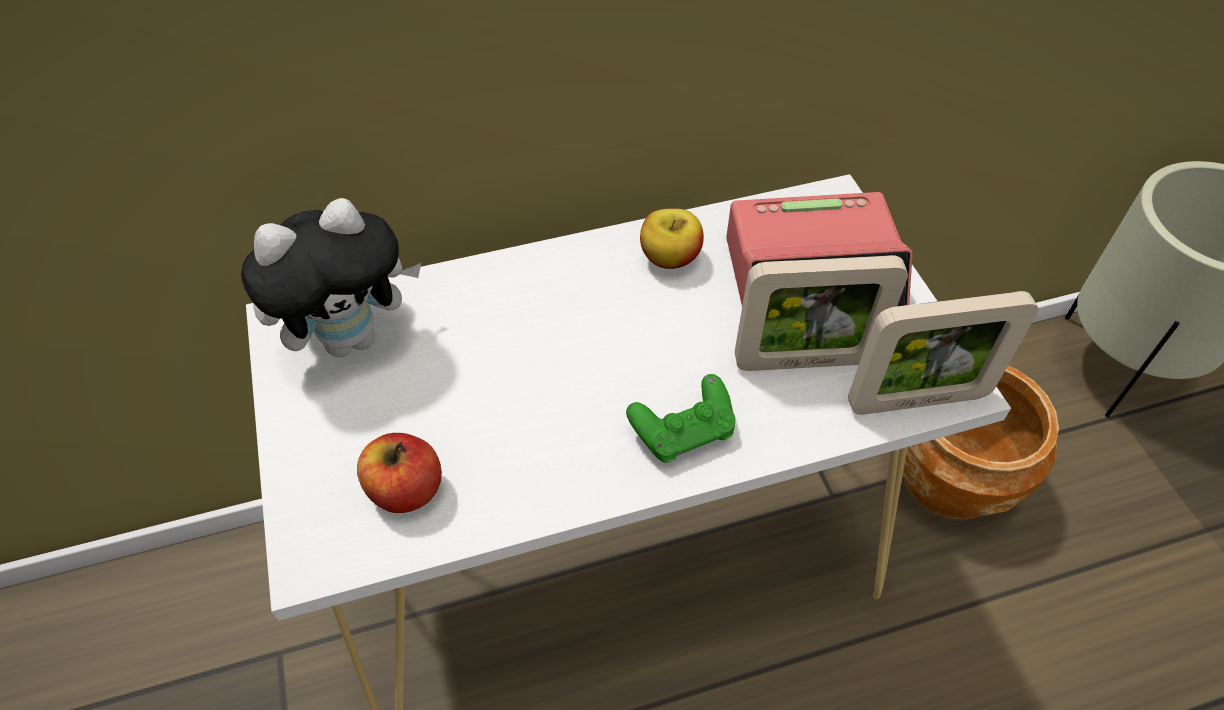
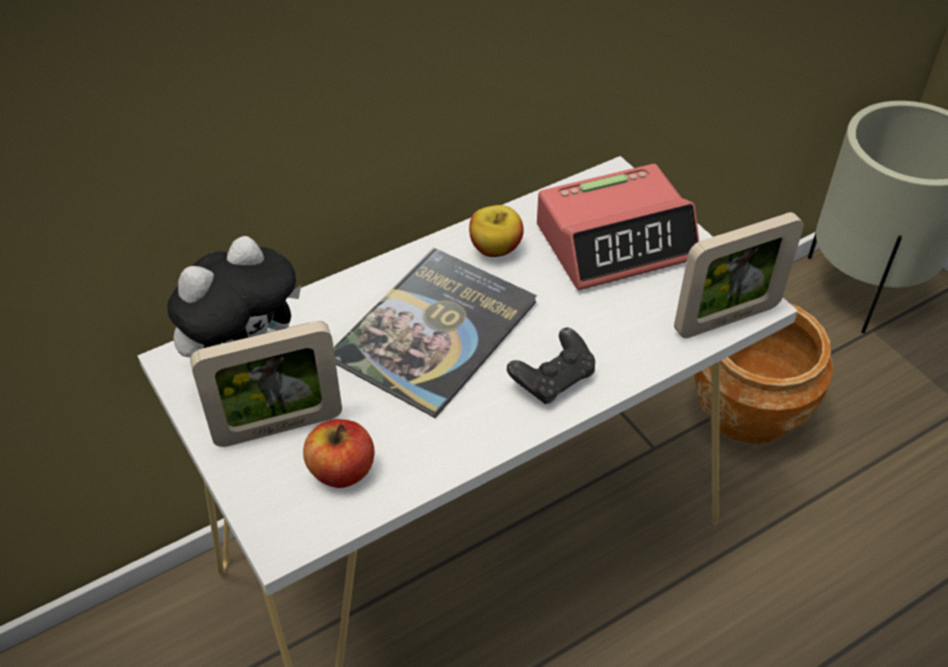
camera: 15 degrees left, 5 degrees down
green game controller [626,374,736,463] -> black game controller [507,328,595,404]
picture frame [735,255,908,371] -> picture frame moved to [190,321,342,447]
none -> book [334,248,537,418]

